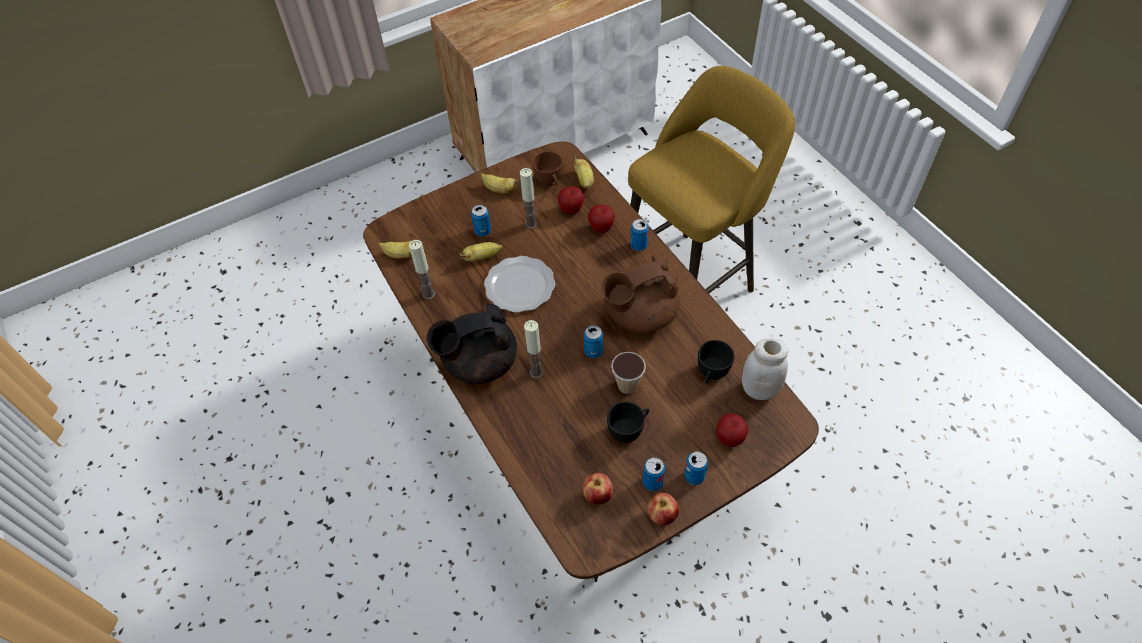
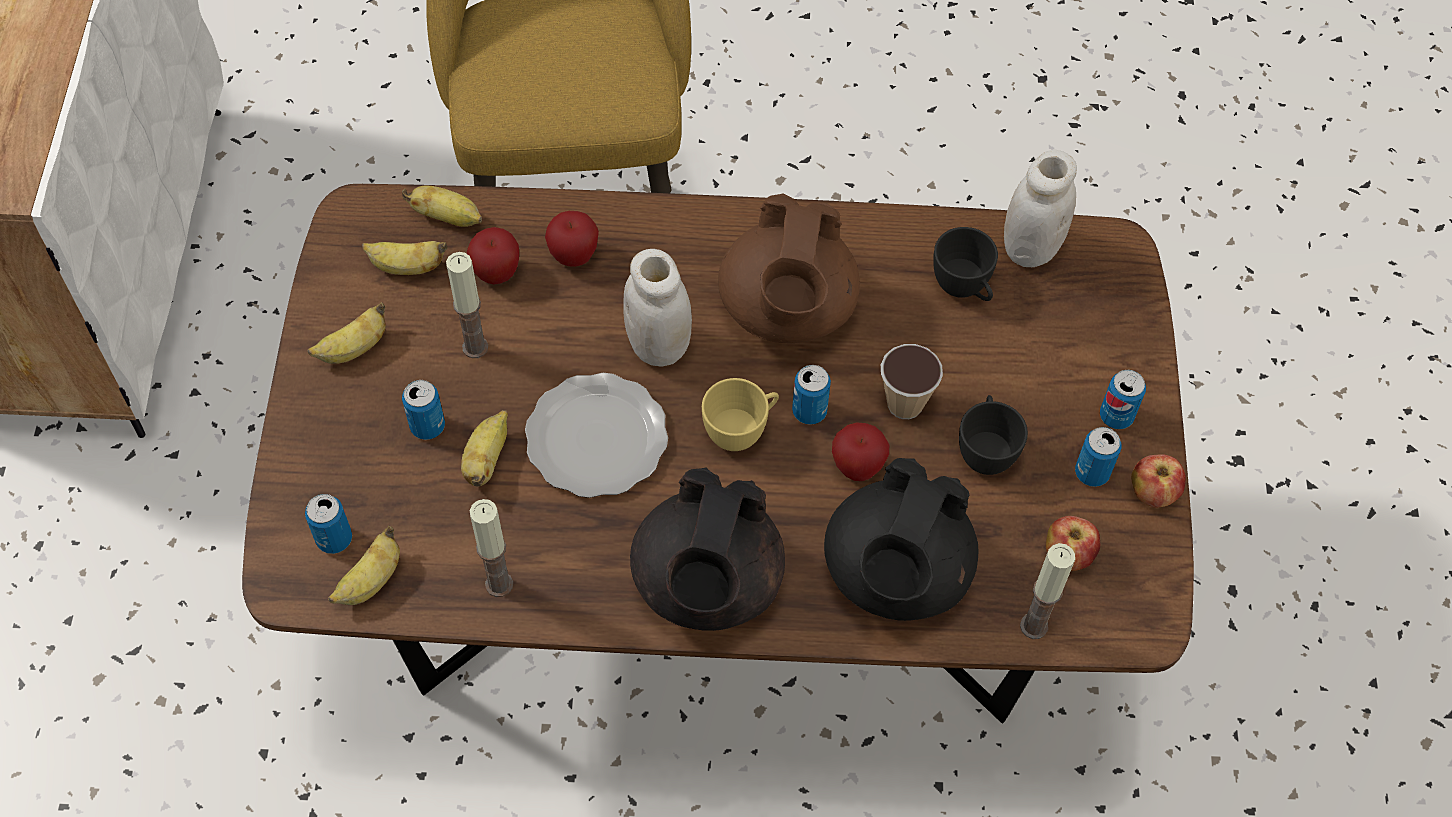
camera: 60 degrees left, 5 degrees up
candle [524,320,544,379] -> candle moved to [1020,543,1075,639]
brown cup [532,151,563,186] -> banana [362,241,447,275]
can [630,219,649,251] -> can moved to [305,494,352,554]
apple [716,414,748,447] -> apple moved to [832,423,889,481]
none -> white jar [623,249,692,367]
none -> yellow cup [702,378,779,451]
none -> black teapot [824,458,979,621]

